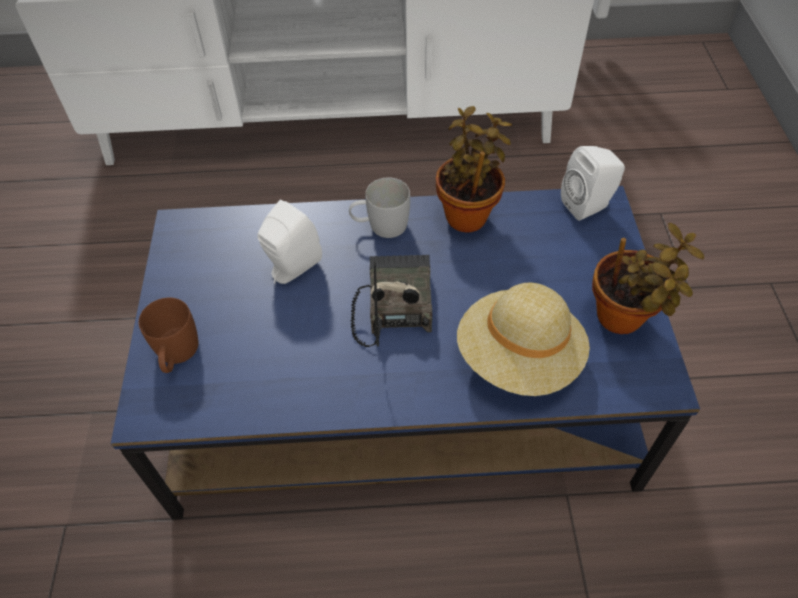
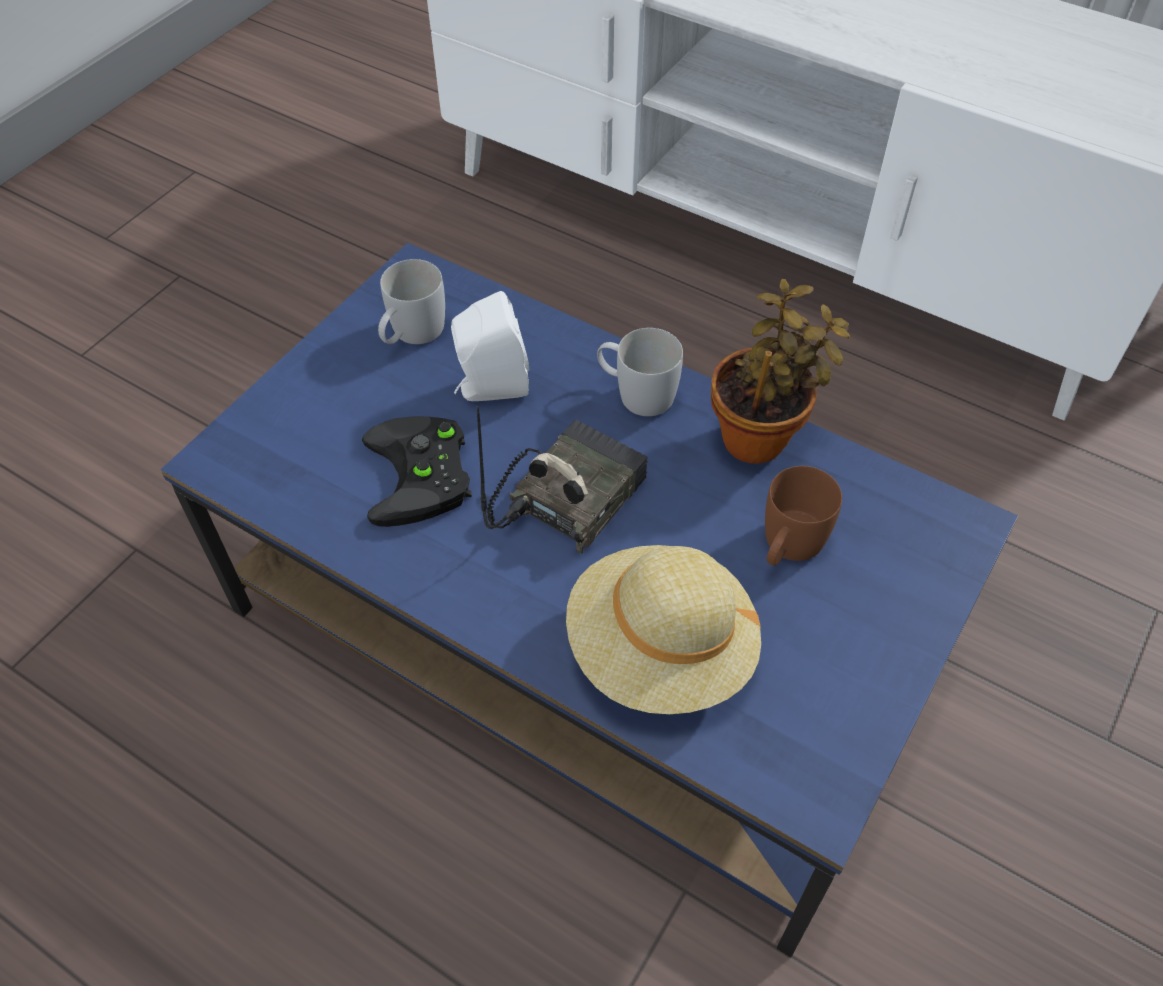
camera: 35 degrees right, 0 degrees up
brown mug [139,298,198,373] -> brown mug moved to [765,466,842,566]
white speaker [561,146,625,221] -> none
potted plant [592,223,704,334] -> none
none -> black game controller [362,416,472,527]
none -> white mug [378,259,445,344]

